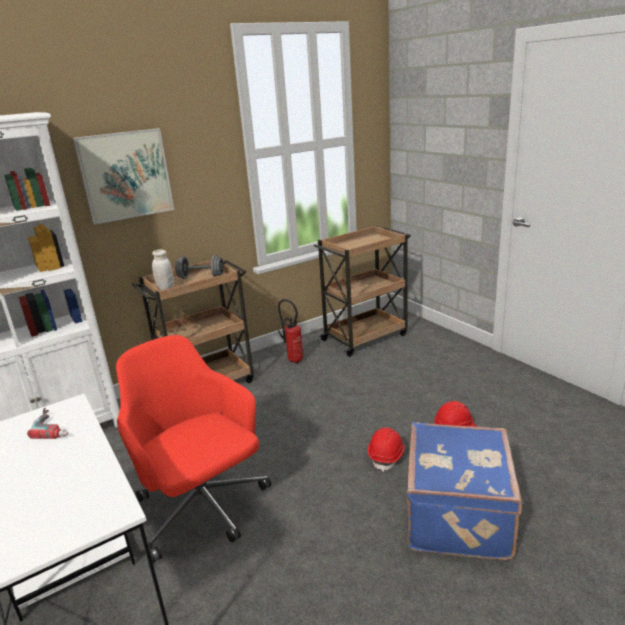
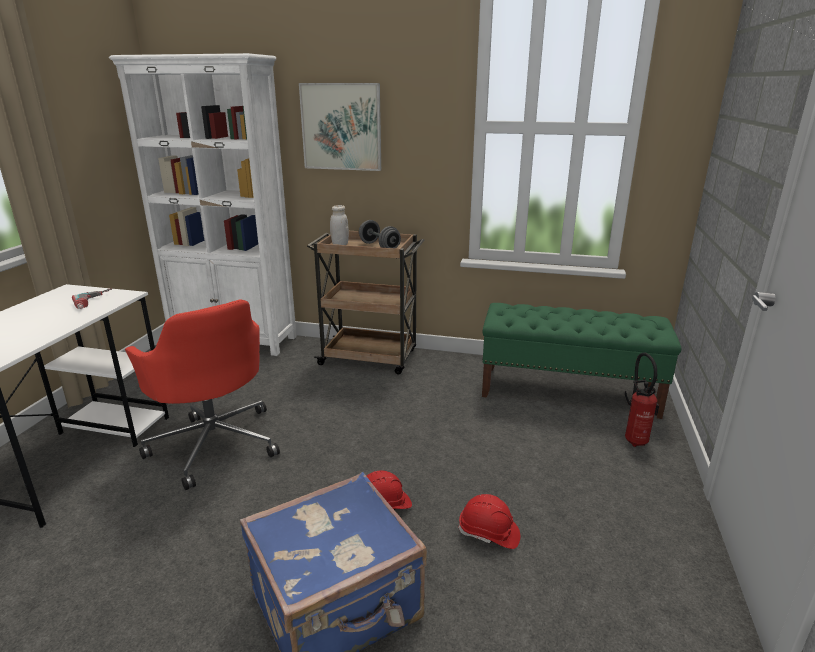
camera: 45 degrees right, 0 degrees up
red office chair [116,335,271,563] -> red office chair turned 135 degrees clockwise [125,299,280,490]
fire extinguisher [278,299,303,364] -> fire extinguisher moved to [625,352,659,447]
brown cart [314,226,411,357] -> green bench [482,303,682,419]

